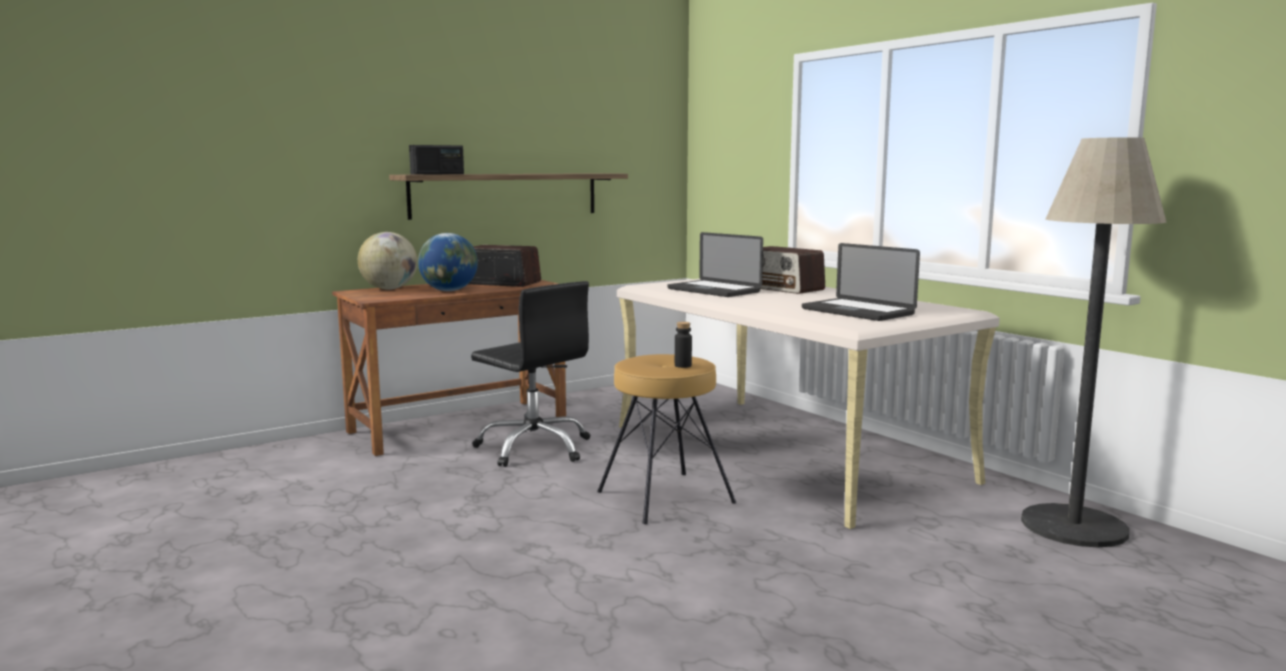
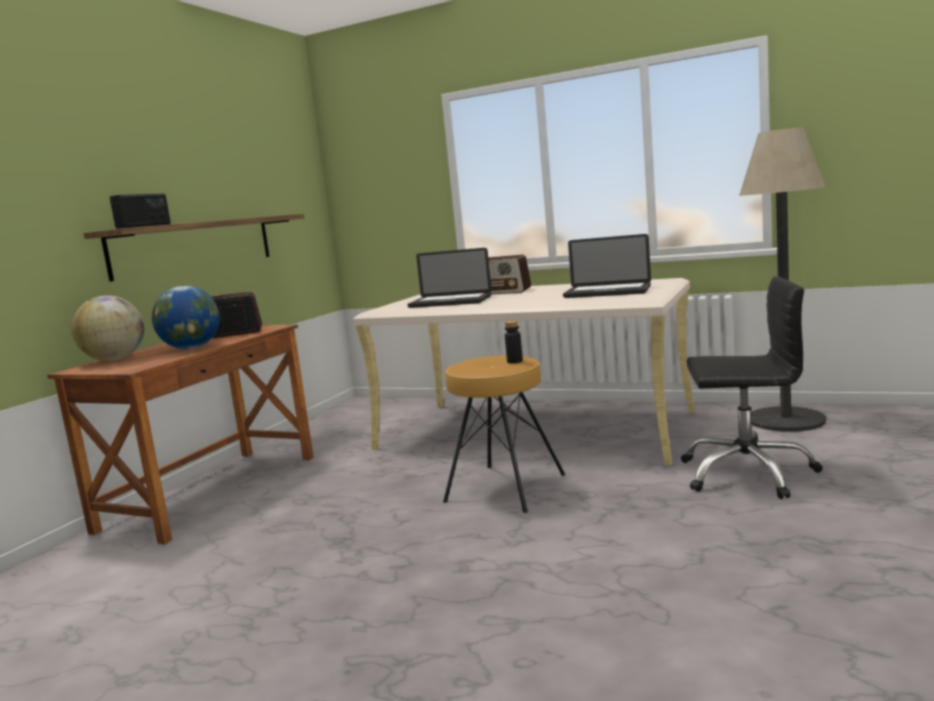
camera: 30 degrees left, 0 degrees up
black office chair [471,281,590,467] -> black office chair moved to [681,276,823,499]

